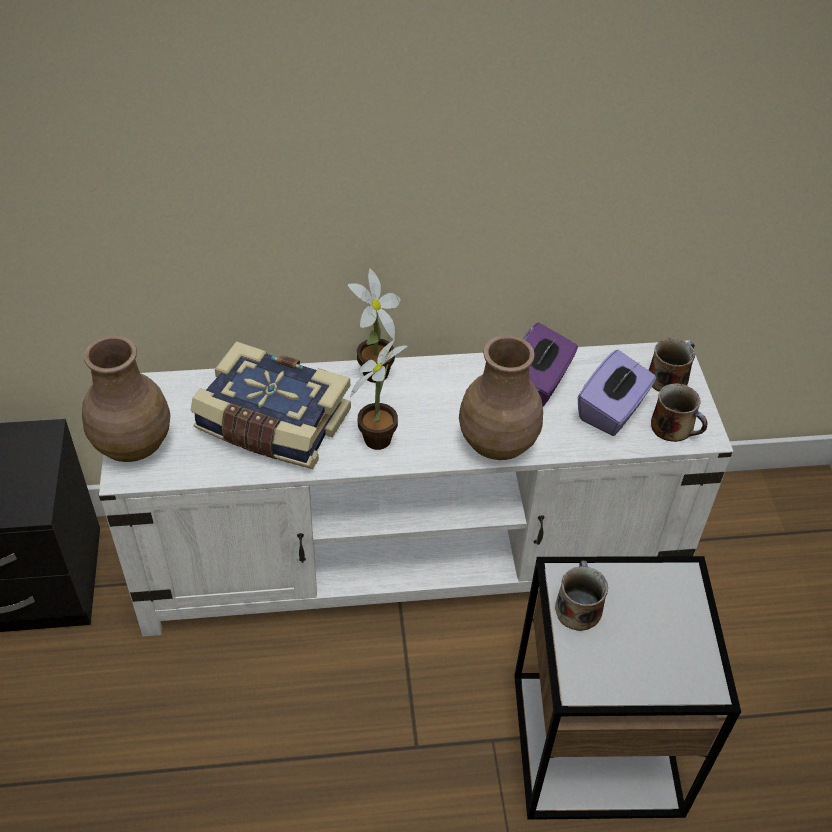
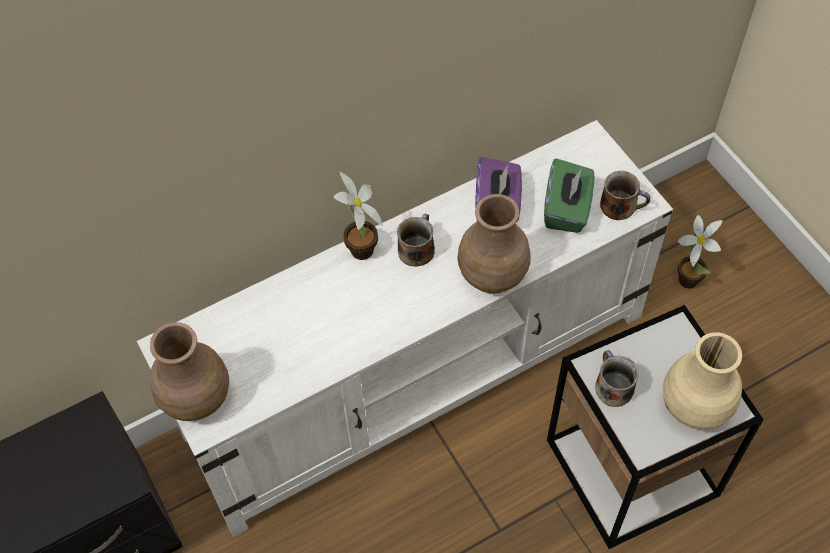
camera: 20 degrees left, 10 degrees up
book [190,341,351,469] -> none
potted plant [350,339,407,450] -> potted plant moved to [678,215,723,289]
purple tissue box [578,350,656,436] -> green tissue box [544,158,595,233]
mug [648,338,695,392] -> mug moved to [397,214,435,267]
none -> beige vase [663,332,742,430]

